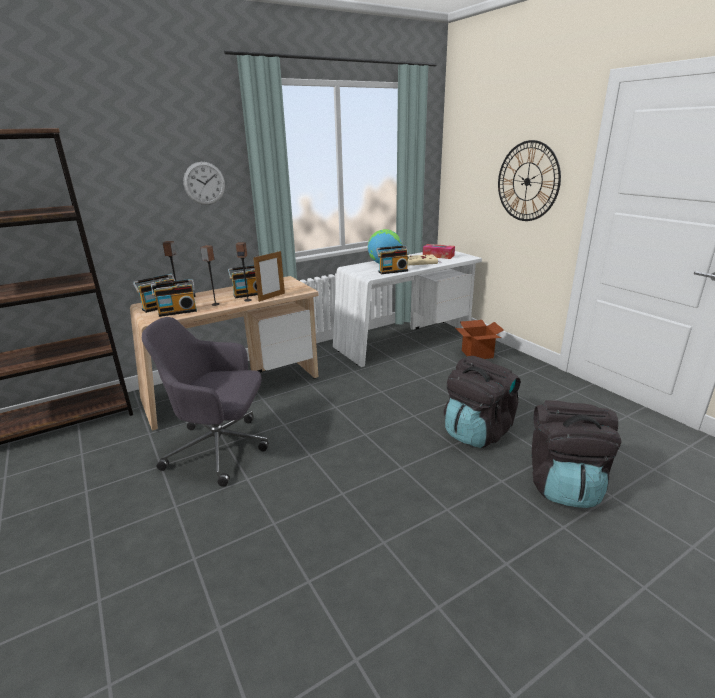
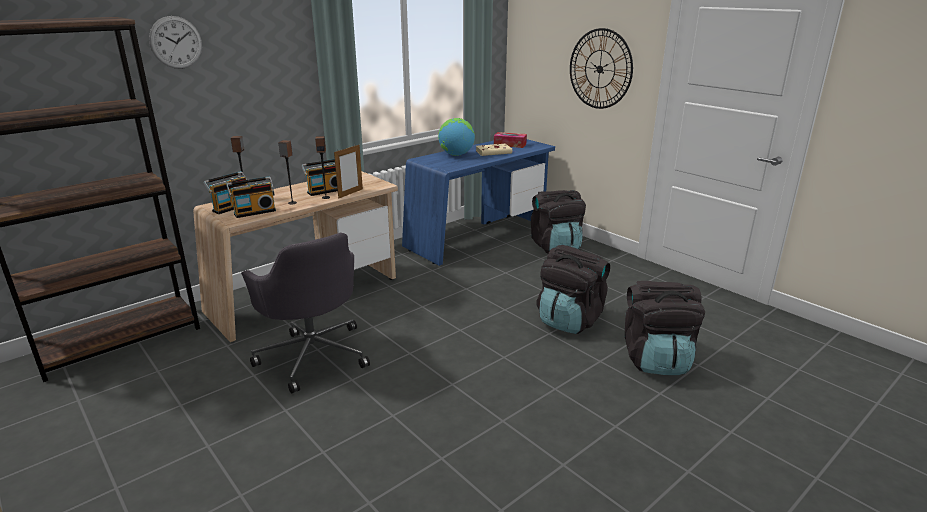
camera: 10 degrees left, 0 degrees up
grey office chair [142,317,269,487] -> grey office chair turned 120 degrees counterclockwise [241,233,370,393]
wall clock [183,162,225,205] -> wall clock moved to [149,16,202,69]
white desk [333,251,482,367] -> blue desk [402,139,555,266]
radio [376,245,409,274] -> none
cardboard box [456,320,504,359] -> black backpack [531,190,586,254]

